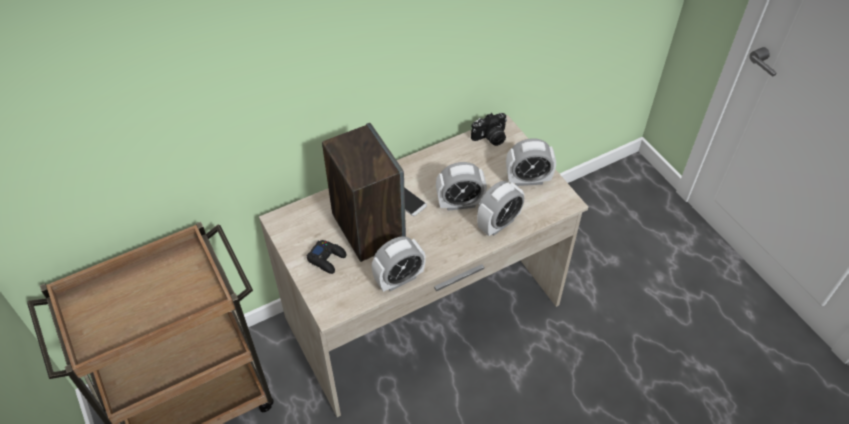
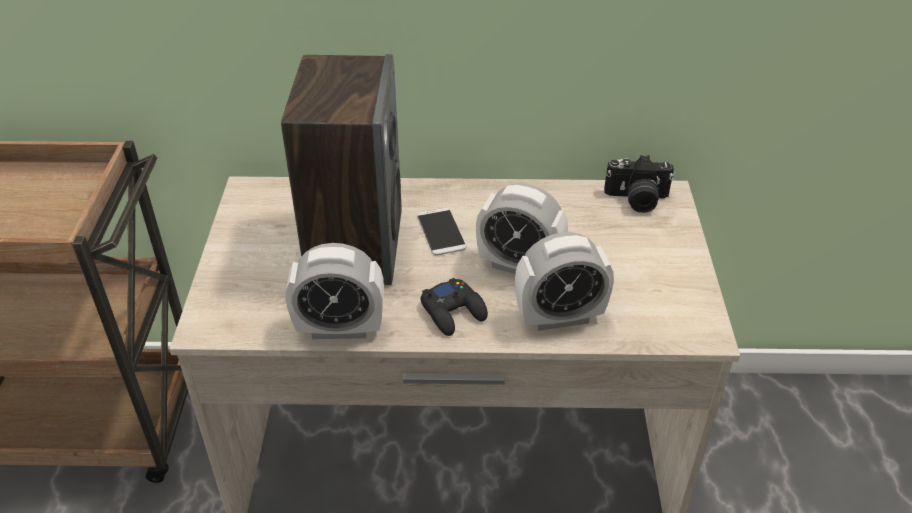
camera: 30 degrees right, 10 degrees down
black game controller [306,240,347,274] -> black game controller moved to [421,278,488,336]
alarm clock [506,138,556,186] -> none

